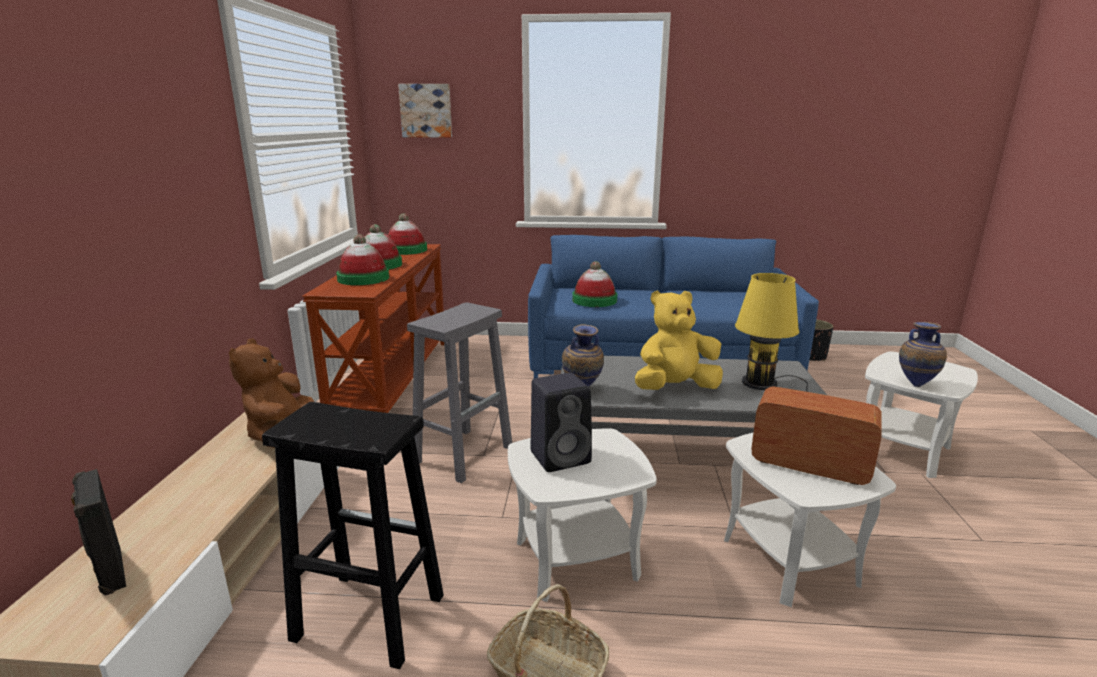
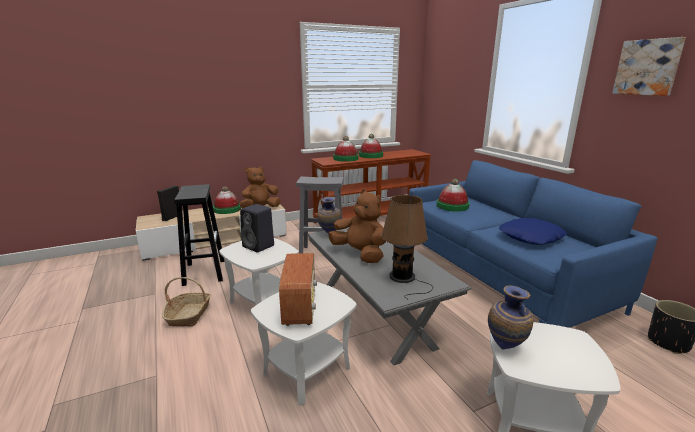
camera: 60 degrees right, 0 degrees up
hat [388,213,427,255] -> hat moved to [213,186,241,214]
picture [398,84,452,138] -> picture moved to [612,37,686,96]
yellow plush toy [635,290,723,390] -> brown plush toy [328,189,386,263]
yellow table lamp [735,273,808,392] -> brown table lamp [381,195,433,299]
none -> blue pillow [499,218,567,245]

